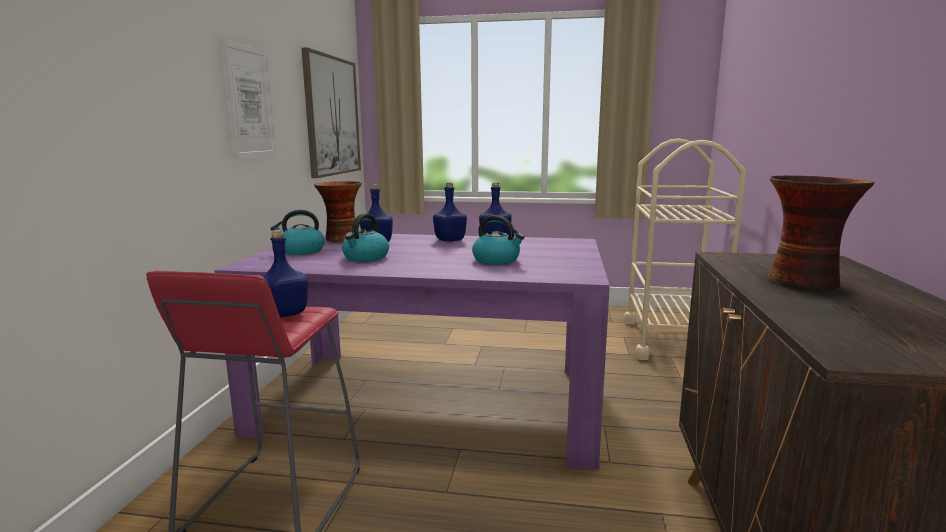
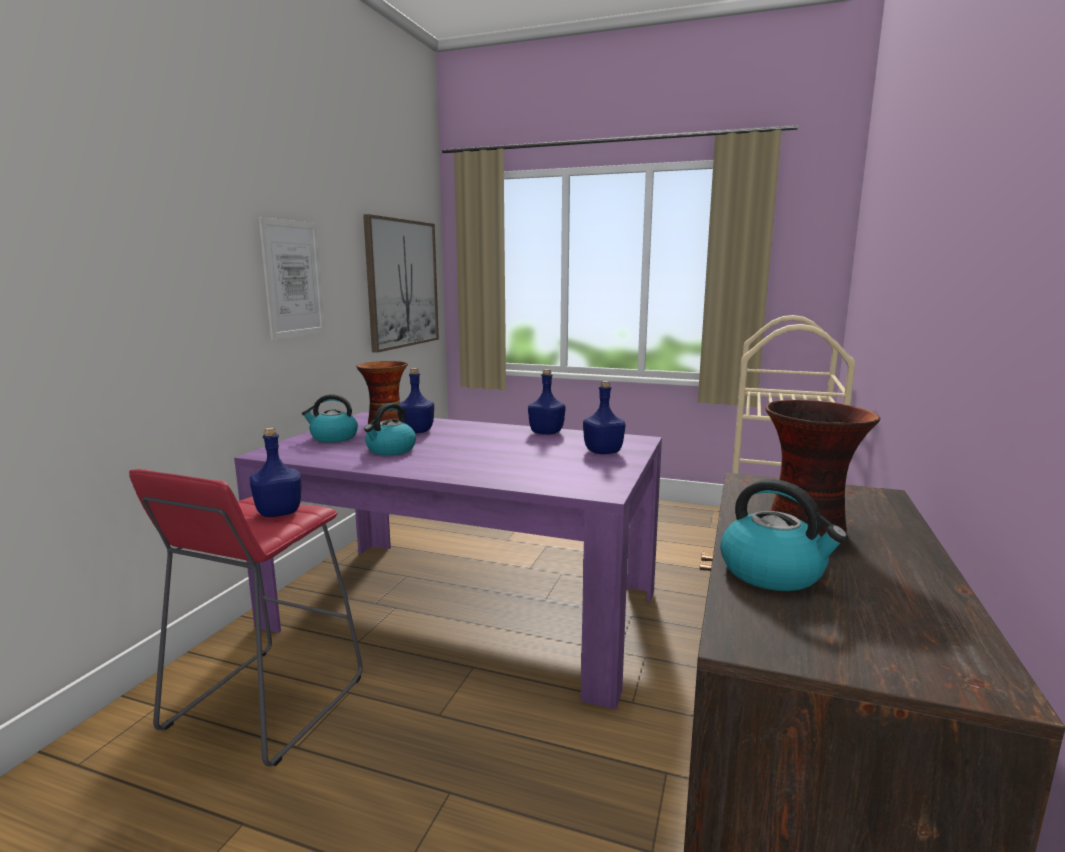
camera: 10 degrees right, 0 degrees up
blue bottle [433,183,467,241] -> blue bottle moved to [583,381,625,454]
kettle [472,215,525,265] -> kettle moved to [720,479,848,591]

